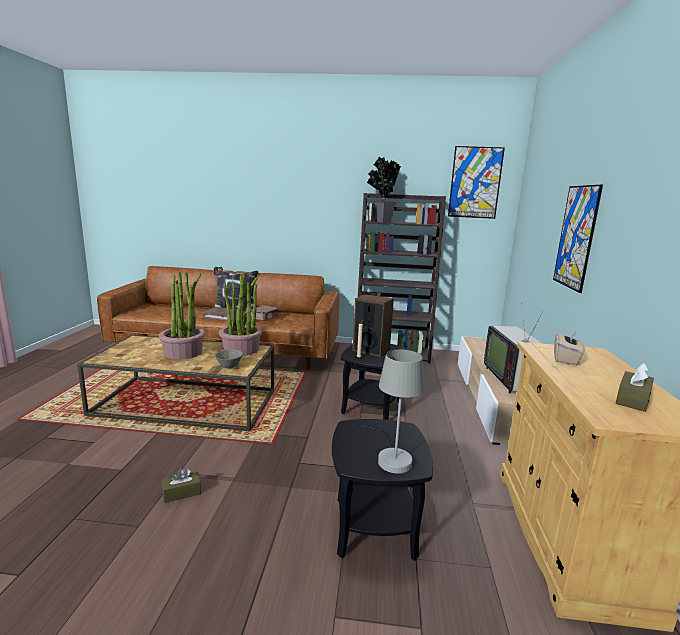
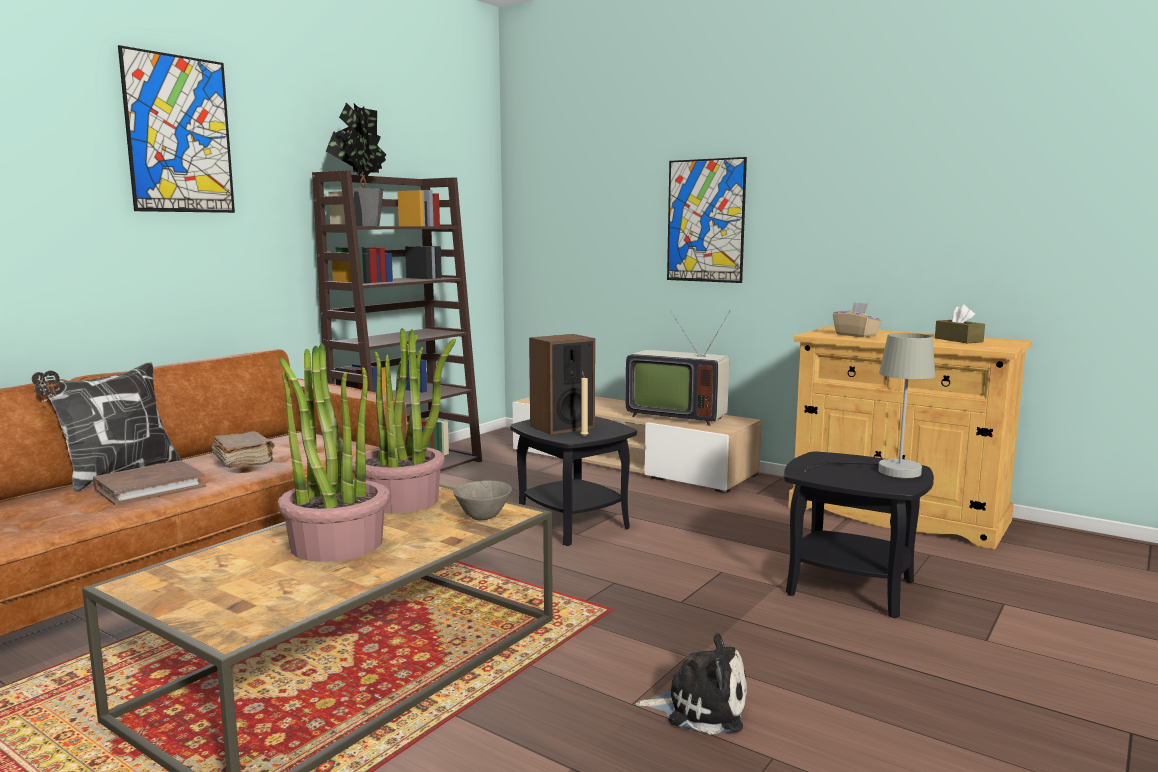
camera: 60 degrees left, 5 degrees down
brown tissue box [162,468,201,503] -> plush toy [636,633,747,734]
picture [448,146,505,219] -> picture moved to [118,45,235,213]

